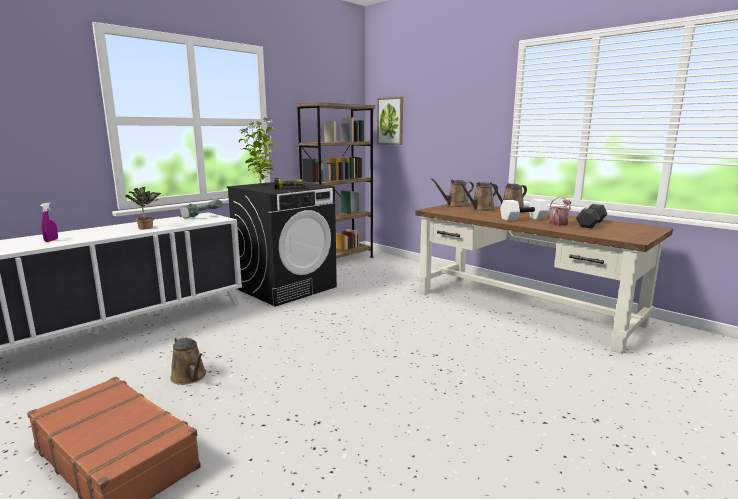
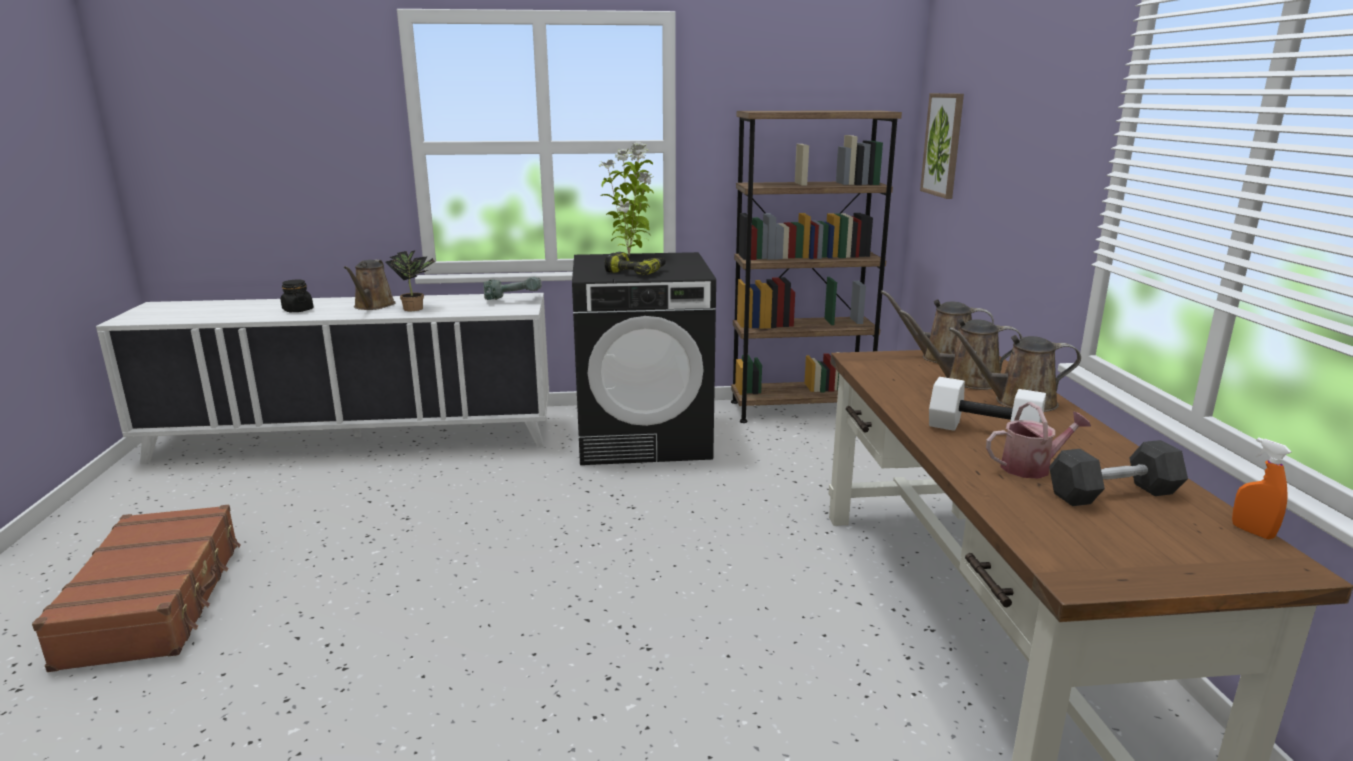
camera: 40 degrees right, 5 degrees up
purple spray bottle [40,202,58,242] -> black jar [281,280,314,312]
brown watering can [170,336,206,385] -> brown watering can moved to [344,260,395,310]
none -> orange spray bottle [1232,437,1292,539]

